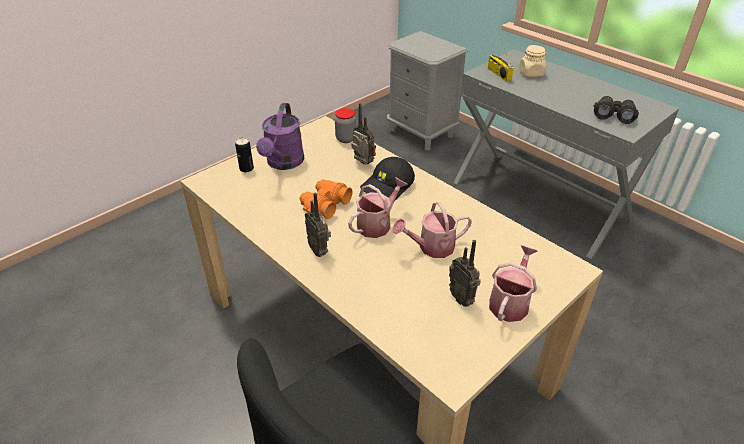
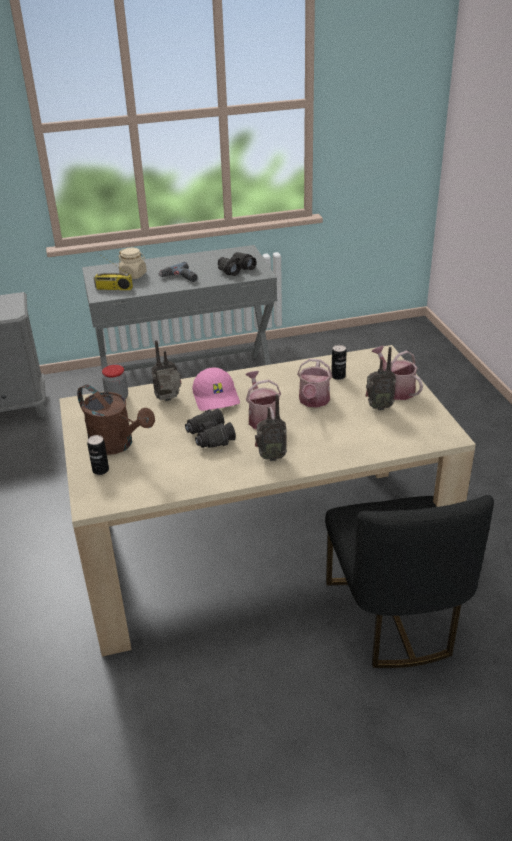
camera: 60 degrees left, 5 degrees down
purple watering can [256,103,304,170] -> brown watering can [77,384,155,455]
orange binoculars [300,179,352,219] -> black binoculars [185,408,236,448]
black cap [360,157,415,200] -> pink cap [192,367,240,411]
none -> power drill [159,262,198,282]
none -> can [331,345,347,380]

